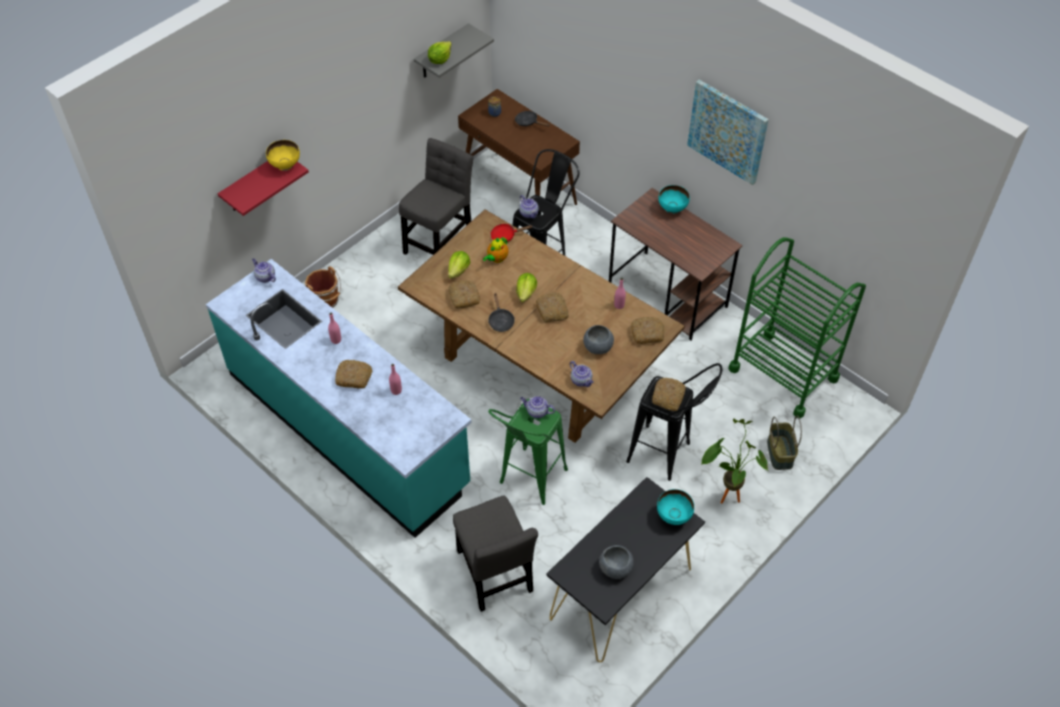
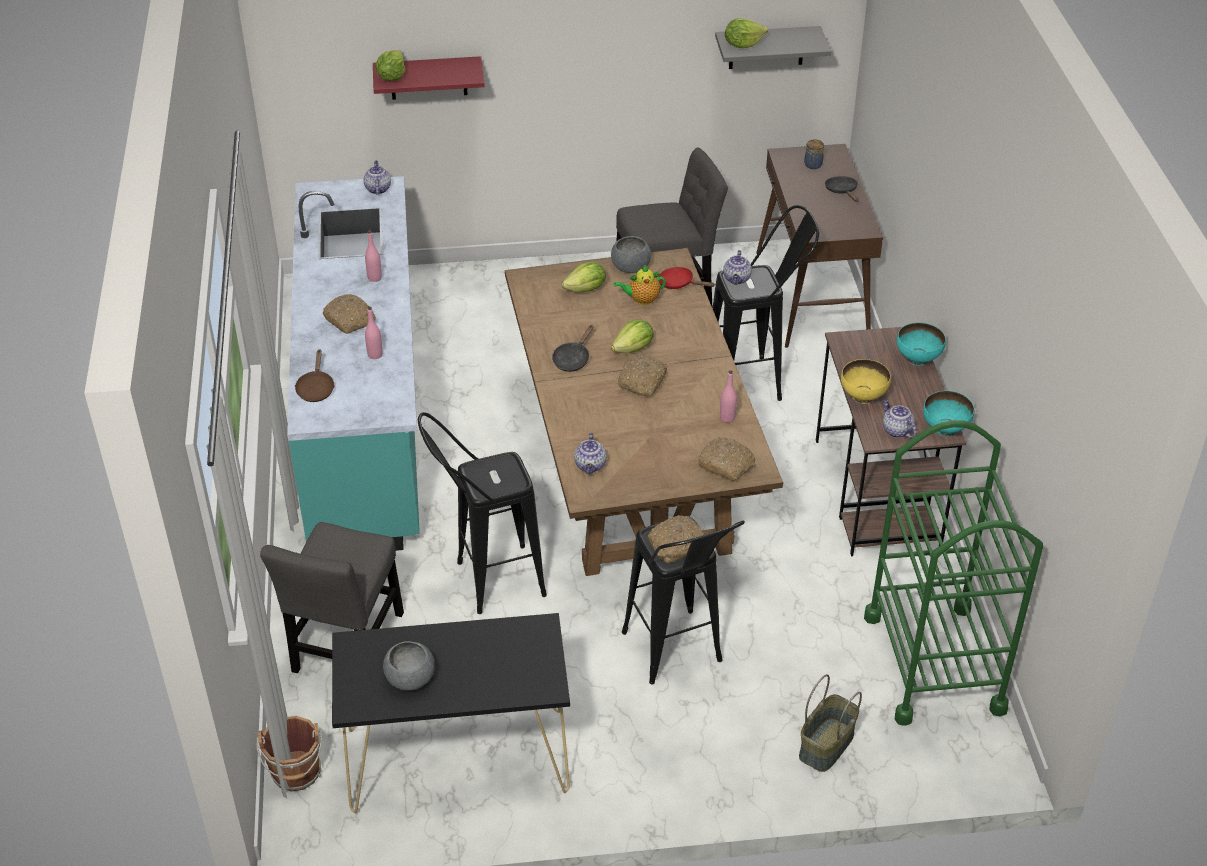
camera: 40 degrees right, 10 degrees down
yellow bowl [266,140,300,171] -> yellow bowl moved to [841,359,891,404]
brown bucket [305,266,341,308] -> brown bucket moved to [256,716,322,791]
bread [448,280,480,308] -> none
green stool [488,399,568,505] -> black stool [418,412,547,614]
teapot [520,396,555,418] -> teapot moved to [883,399,916,438]
grey bowl [583,325,614,354] -> grey bowl moved to [611,236,651,273]
turquoise bowl [657,489,694,525] -> turquoise bowl moved to [923,391,974,437]
picture [687,80,769,185] -> none
potted plant [701,419,768,504] -> none
none -> brown frying pan [295,349,335,402]
none -> lettuce [375,50,405,81]

